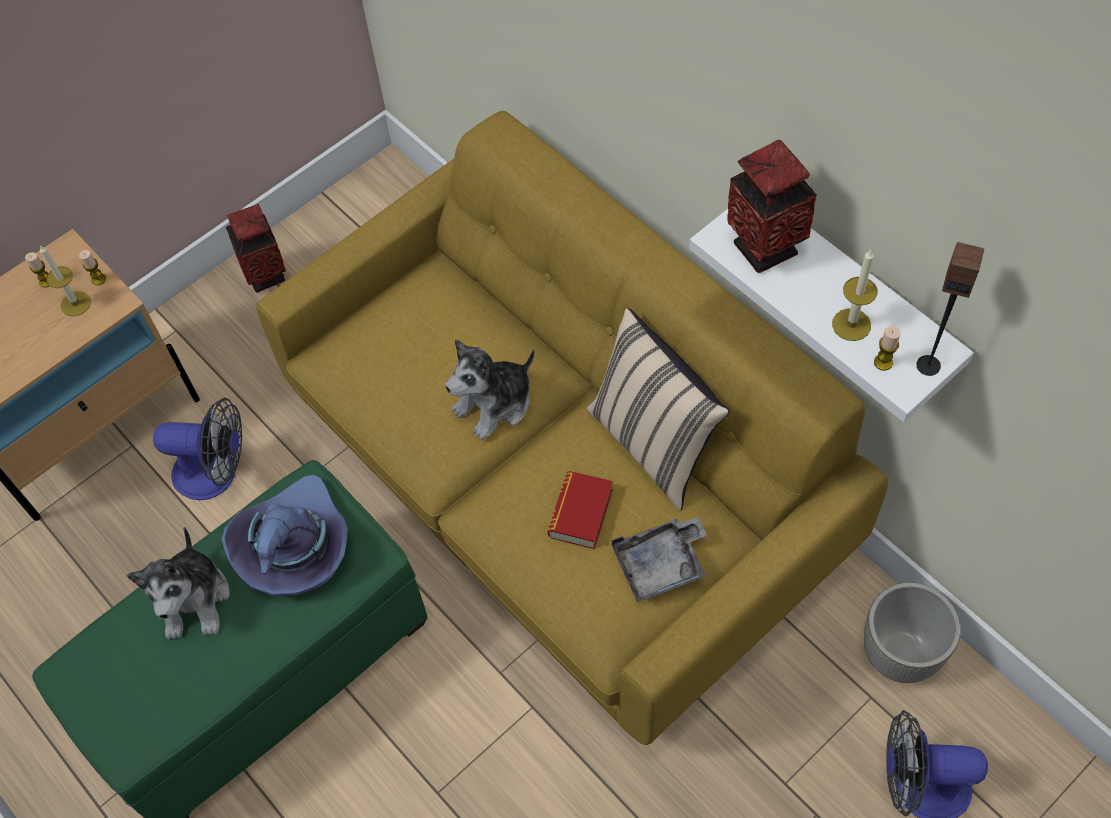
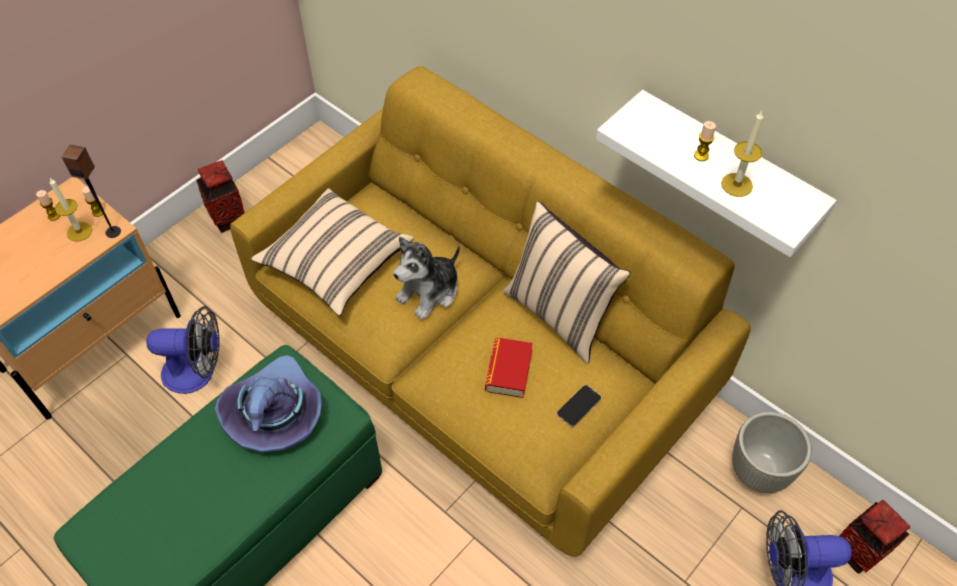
camera: 10 degrees left, 5 degrees down
plush toy [127,527,230,639] -> none
grey tray [612,517,707,603] -> phone [557,385,601,427]
vase [727,140,817,273] -> vase moved to [840,500,910,573]
candle [874,326,901,371] -> candle moved to [694,121,716,161]
speaker [916,242,984,376] -> speaker moved to [62,144,121,238]
none -> beige pillow [252,188,413,316]

